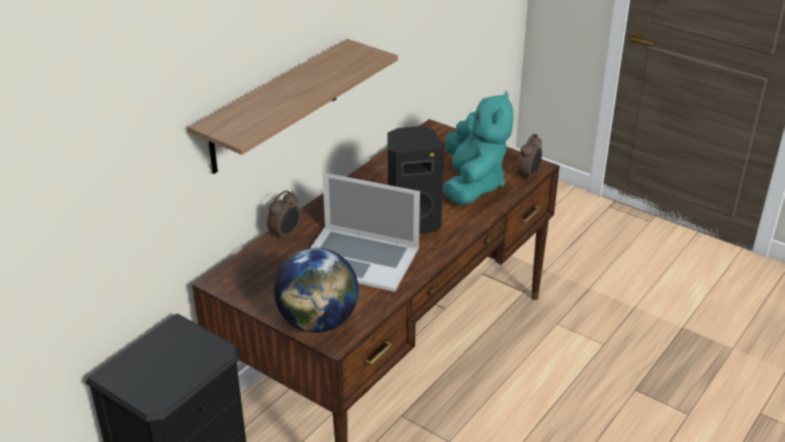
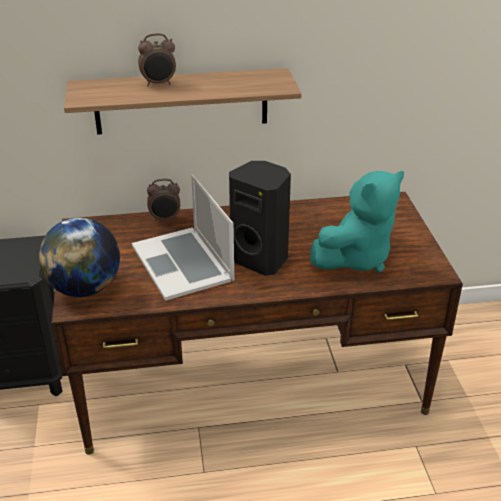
camera: 45 degrees right, 0 degrees up
alarm clock [517,134,542,181] -> alarm clock moved to [138,33,176,86]

